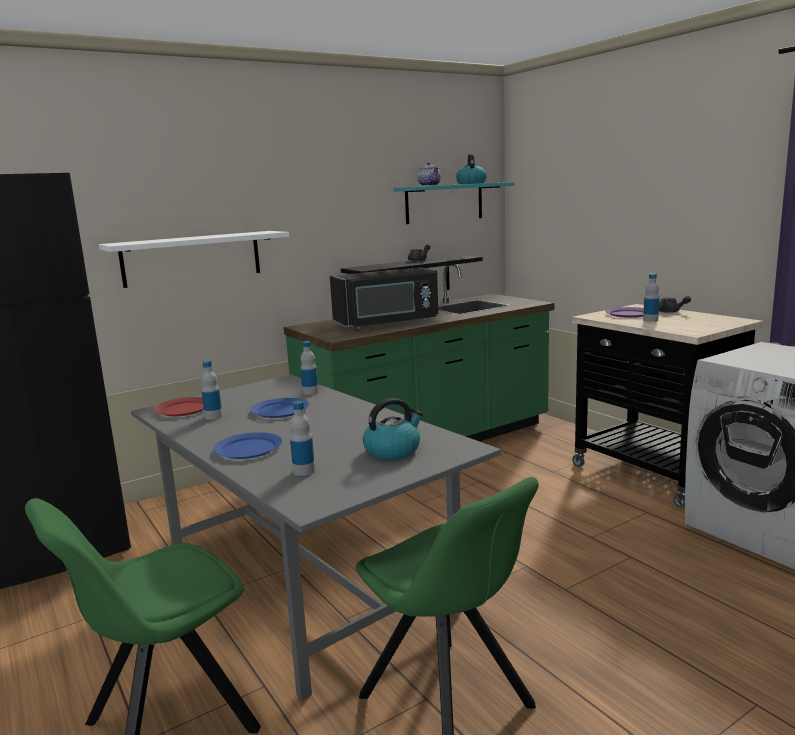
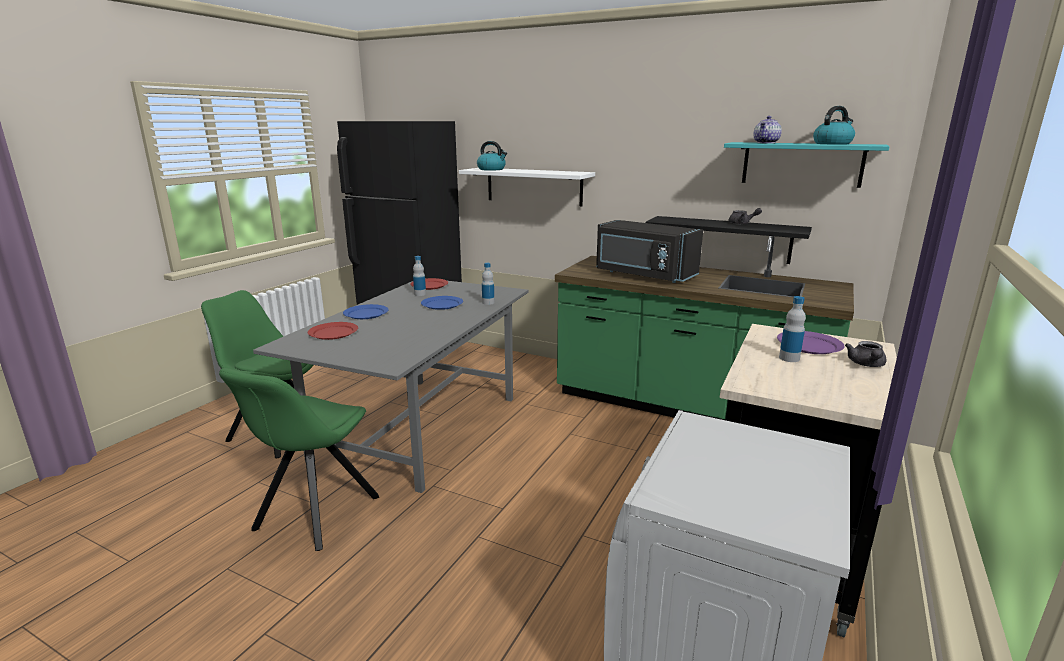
camera: 60 degrees right, 5 degrees up
bottle [290,401,315,476] -> red plate [308,322,358,340]
kettle [363,398,423,460] -> kettle moved to [477,141,507,171]

